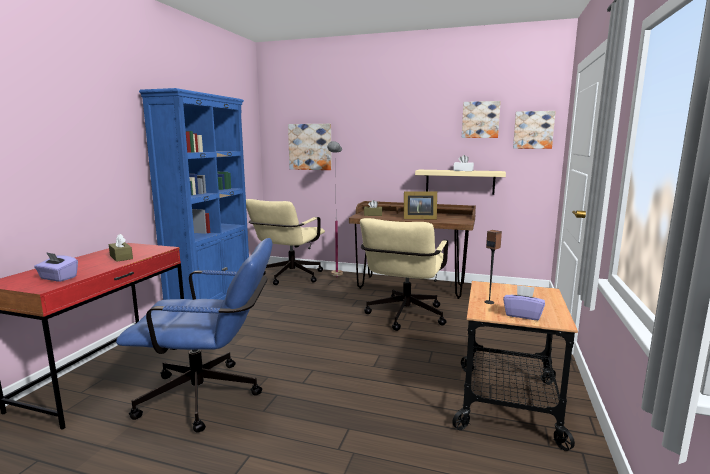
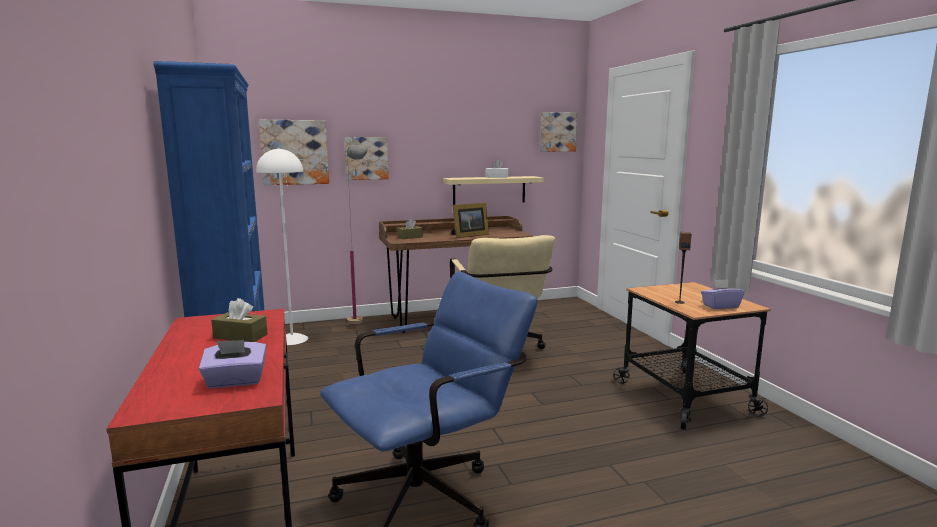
camera: 35 degrees left, 0 degrees up
beige office chair [246,199,325,285] -> white floor lamp [256,148,308,345]
picture [462,101,501,138] -> picture moved to [344,137,389,180]

